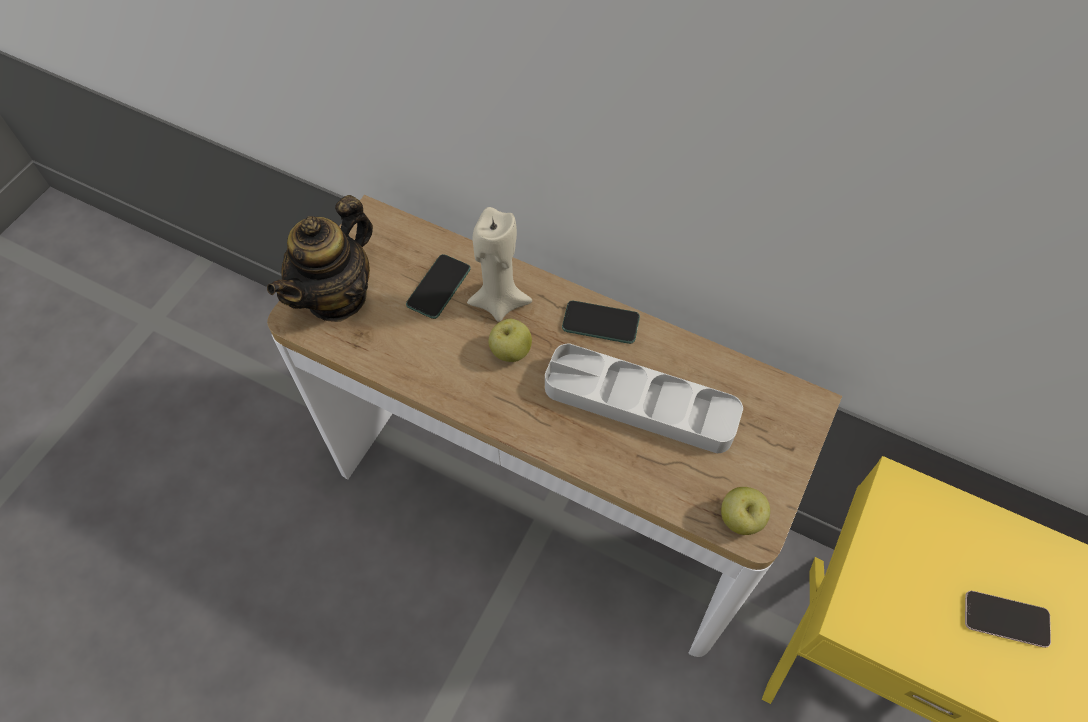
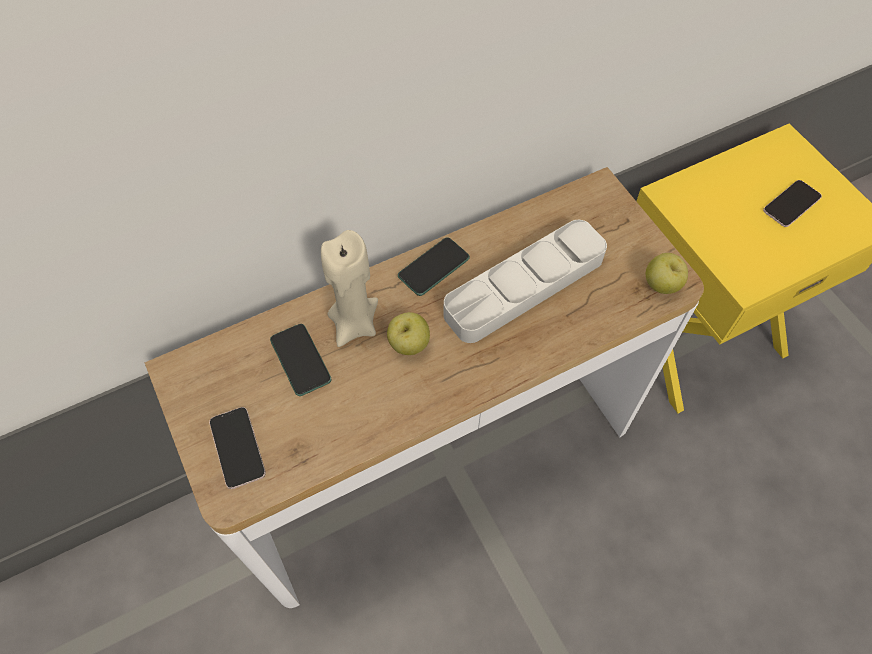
camera: 55 degrees left, 0 degrees up
teapot [267,195,373,322] -> phone [209,407,266,489]

